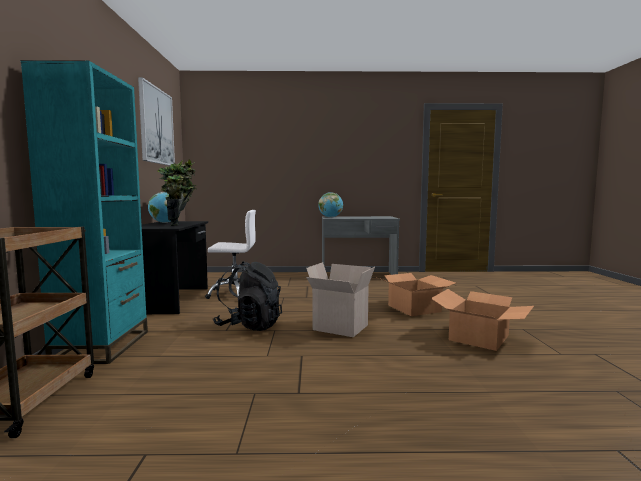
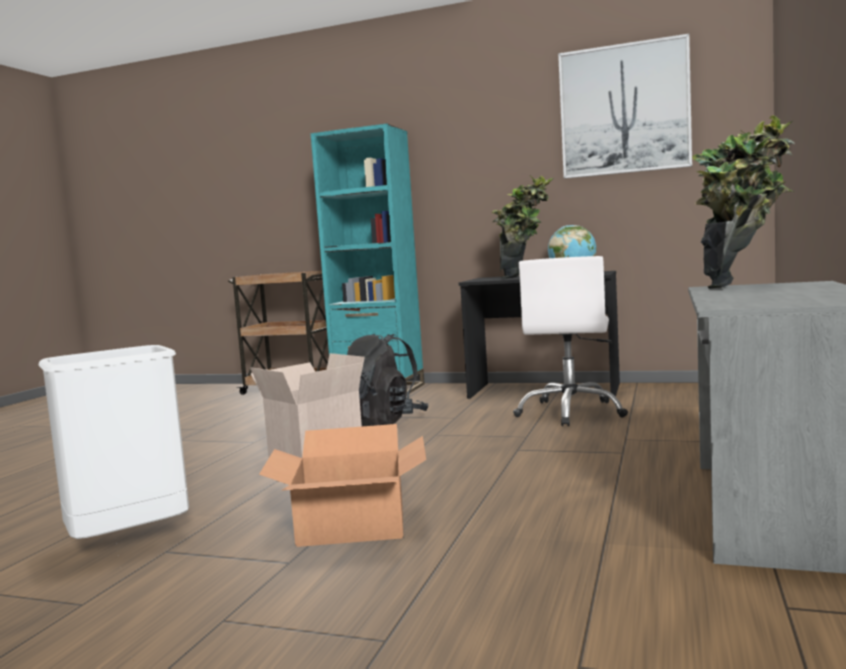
camera: 110 degrees right, 0 degrees up
globe [318,193,343,218] -> potted plant [692,115,795,289]
cardboard box [431,289,534,351] -> white trash can [38,345,189,539]

